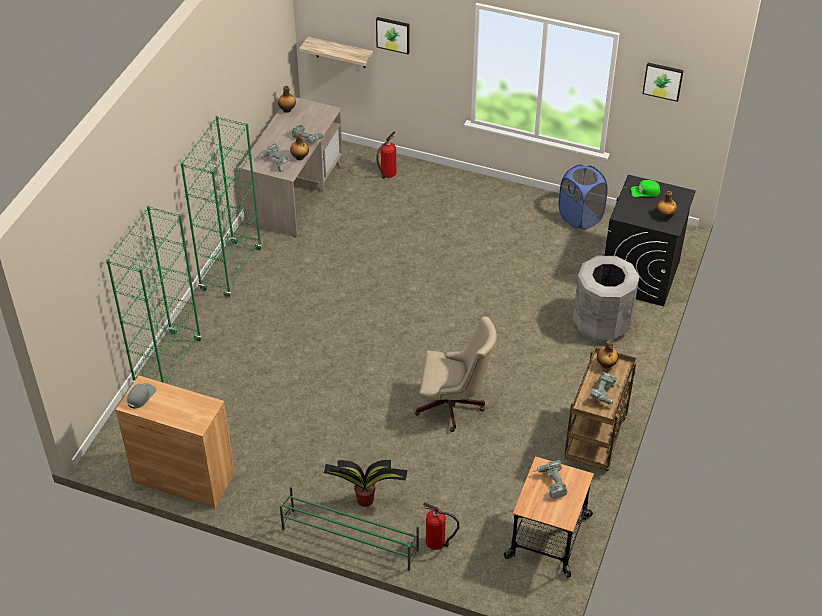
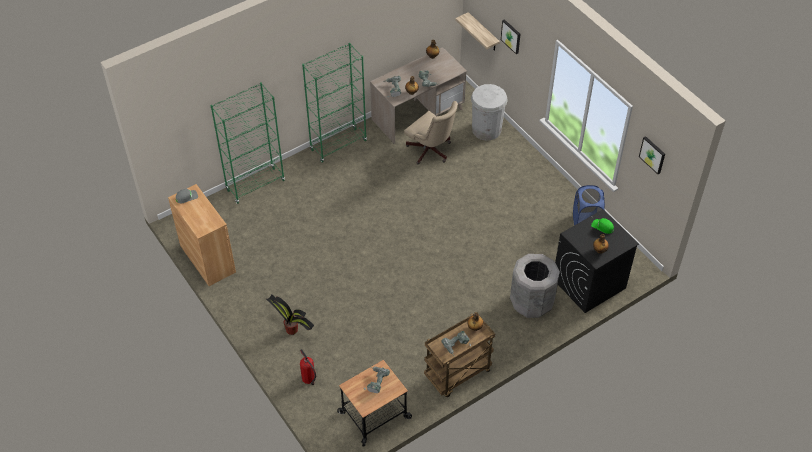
camera: 35 degrees right, 5 degrees up
green shoe rack [279,486,419,571] -> none
fire extinguisher [376,132,396,179] -> white trash can [471,84,508,141]
beige office chair [415,316,497,432] -> beige office chair moved to [404,101,458,164]

